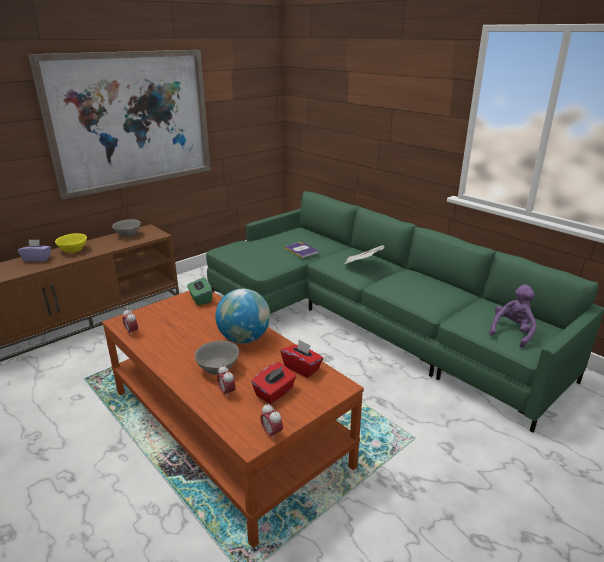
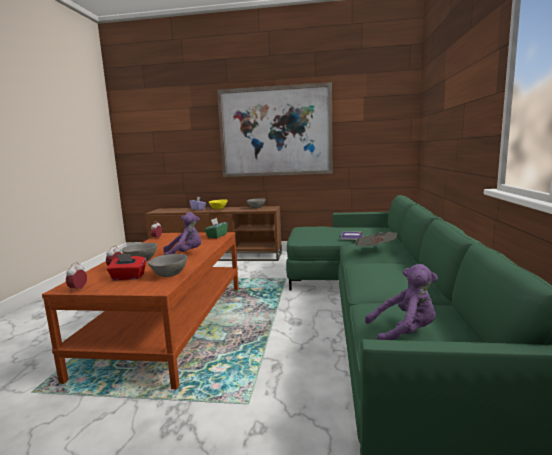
camera: 50 degrees right, 15 degrees down
globe [215,289,270,343] -> purple plush toy [163,212,201,255]
red tissue box [281,339,323,378] -> grey bowl [148,254,187,277]

